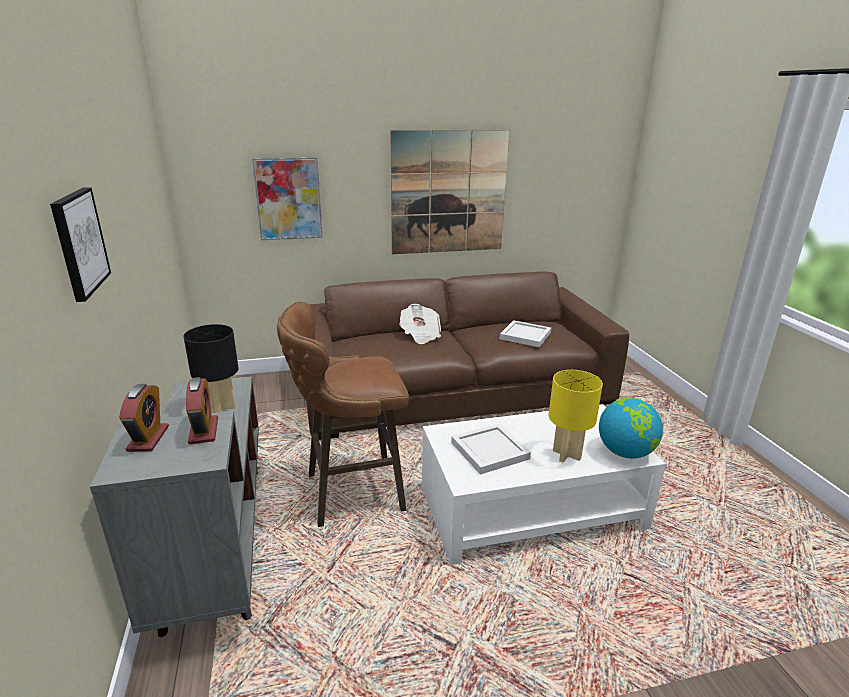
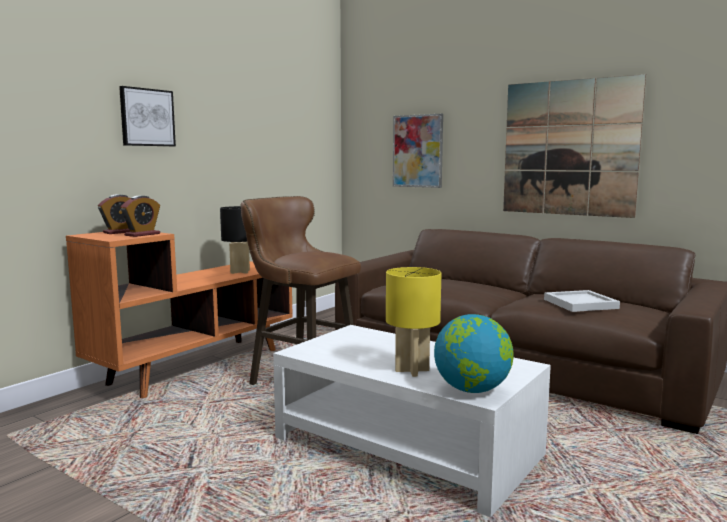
camera: 50 degrees right, 15 degrees down
grey tv stand [90,376,259,637] -> orange tv stand [66,232,293,398]
newspaper [399,304,441,344] -> none
white tray [451,424,531,475] -> none

